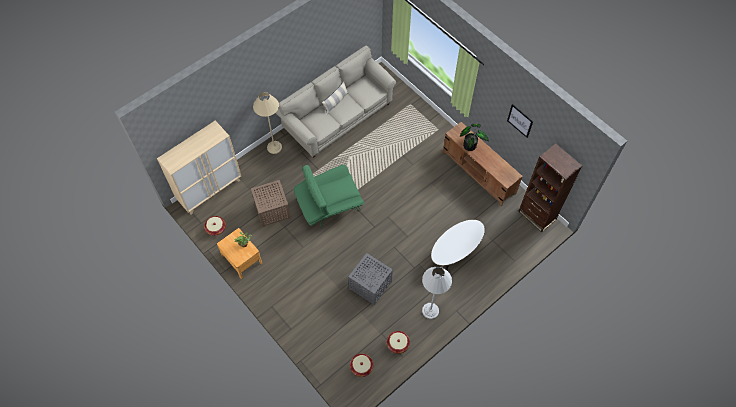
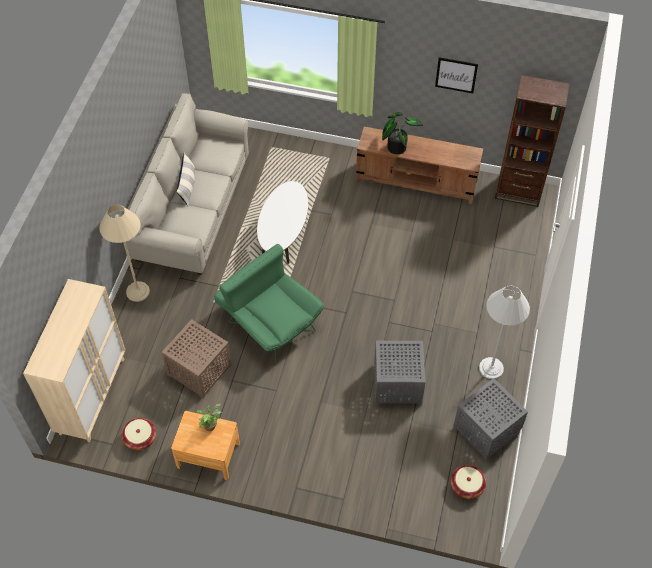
camera: 35 degrees left, 5 degrees down
green armchair [294,165,364,227] -> green armchair turned 105 degrees clockwise [214,244,324,362]
basket [387,331,410,354] -> grey side table [453,378,528,461]
white coffee table [431,220,485,270] -> white coffee table moved to [257,181,308,264]

